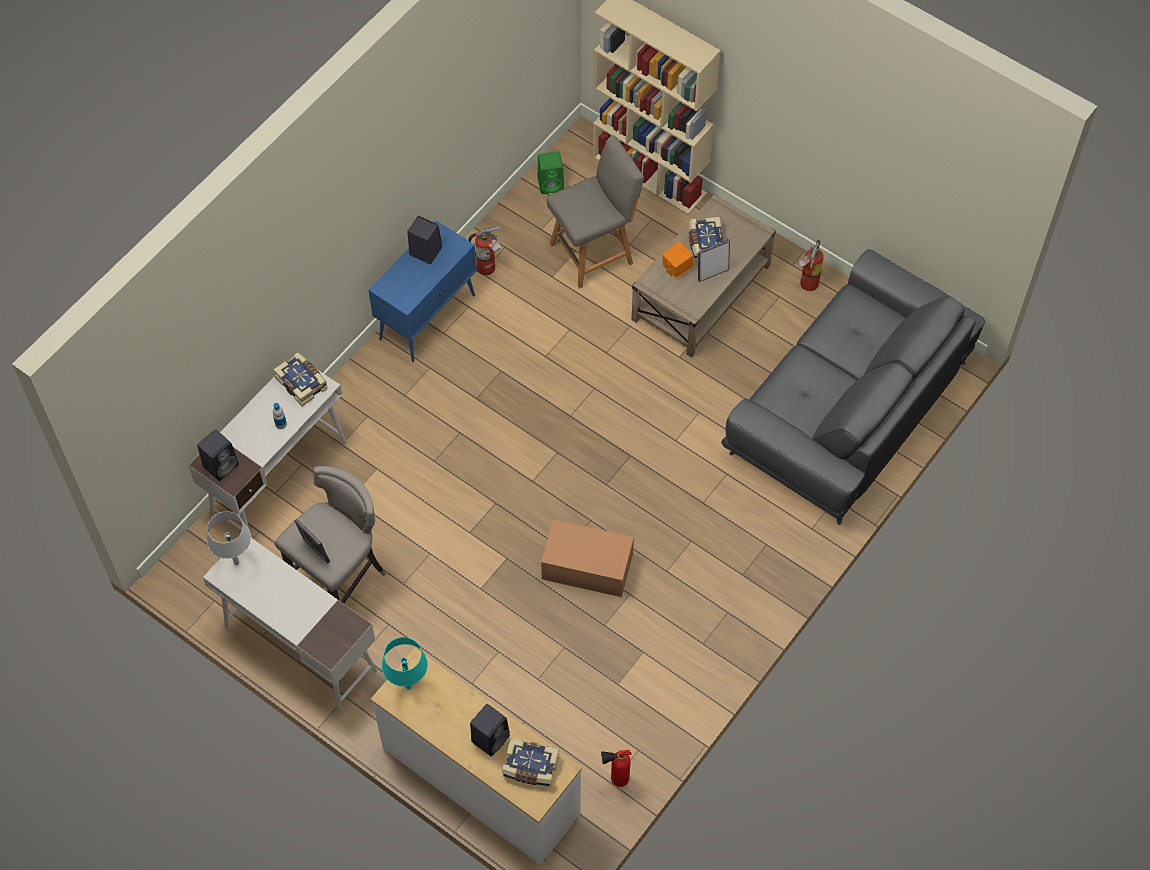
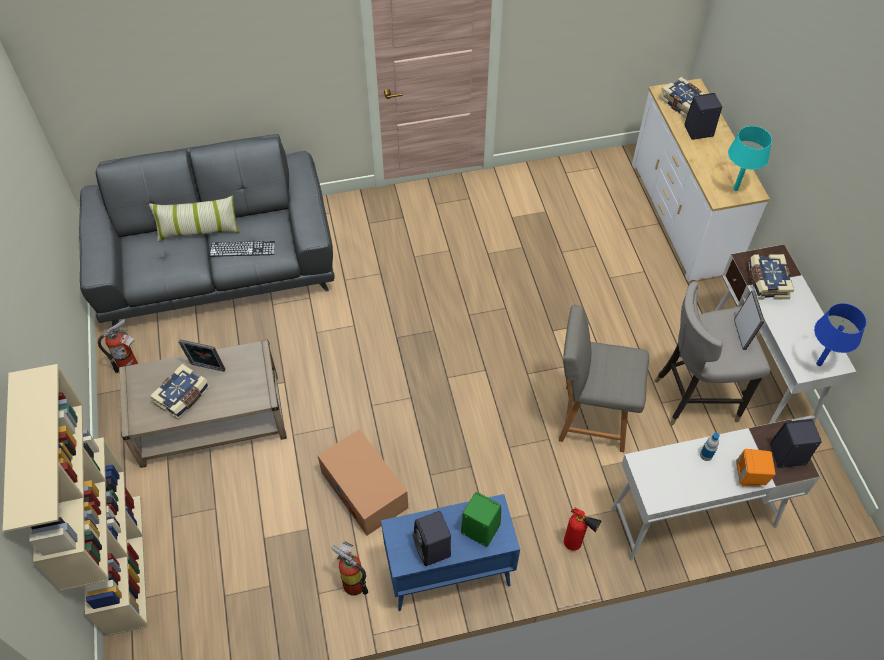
camera: 140 degrees left, 5 degrees down
grey table lamp [207,511,251,565] -> blue table lamp [814,303,866,366]
book [273,352,328,406] -> book moved to [748,254,794,300]
green speaker [538,151,564,194] -> green speaker moved to [461,492,501,547]
cardboard box [541,519,634,597] -> cardboard box moved to [317,429,408,536]
grey chair [547,136,644,289] -> grey chair moved to [559,305,649,452]
fire extinguisher [601,750,632,787] -> fire extinguisher moved to [564,507,601,551]
orange speaker [662,241,693,278] -> orange speaker moved to [736,449,776,486]
none -> pillow [149,195,240,242]
none -> keyboard [210,241,275,257]

